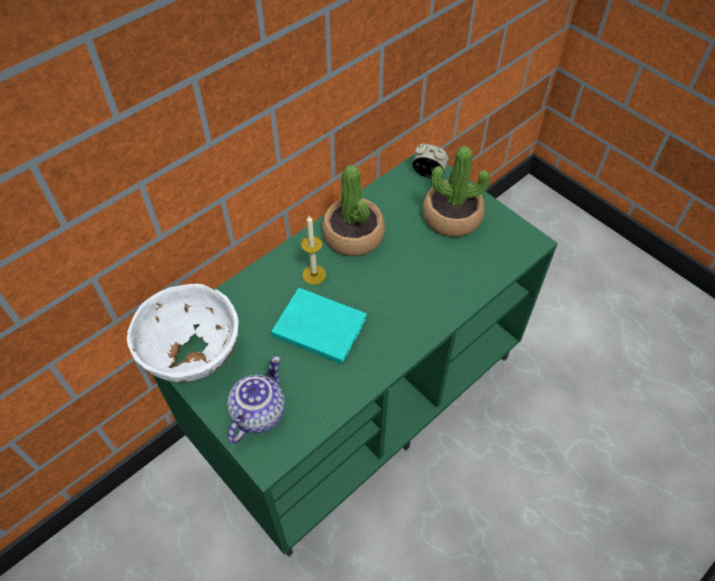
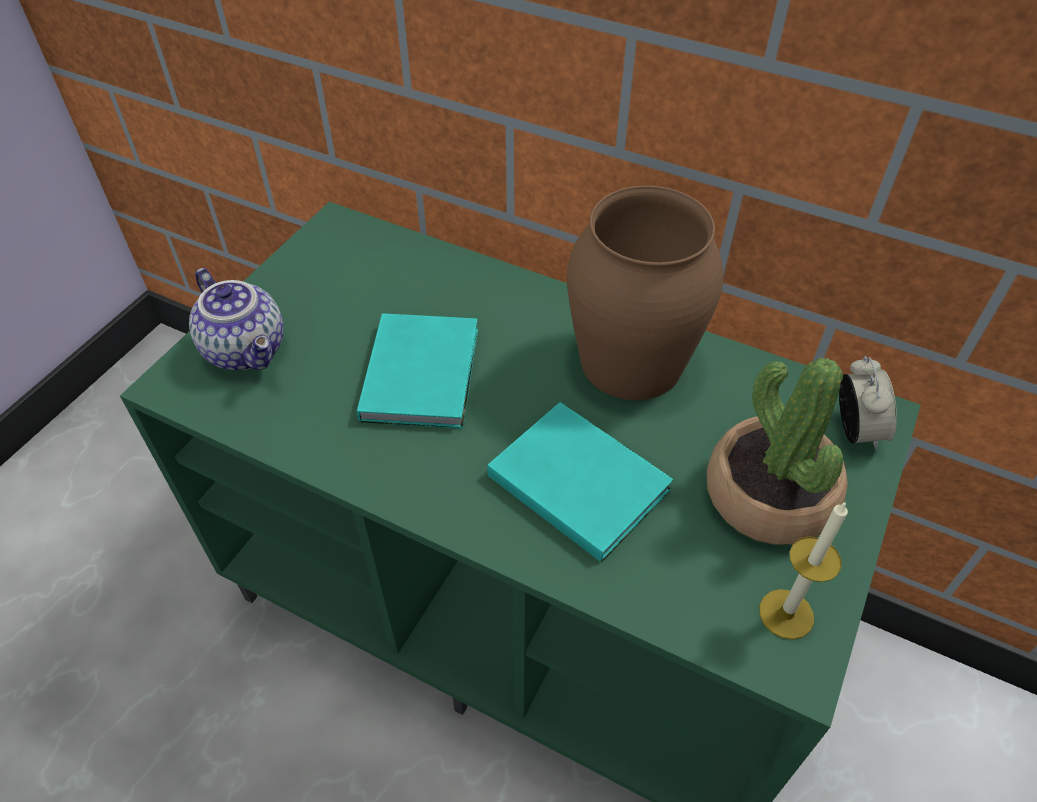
camera: 70 degrees right, 5 degrees down
white bowl [127,284,239,383] -> none
teapot [227,356,285,444] -> teapot turned 45 degrees clockwise [189,268,284,370]
candle [301,216,326,285] -> candle moved to [759,501,848,640]
potted plant [322,165,385,256] -> brown vase [567,186,723,400]
none -> turquoise book [487,402,674,562]

